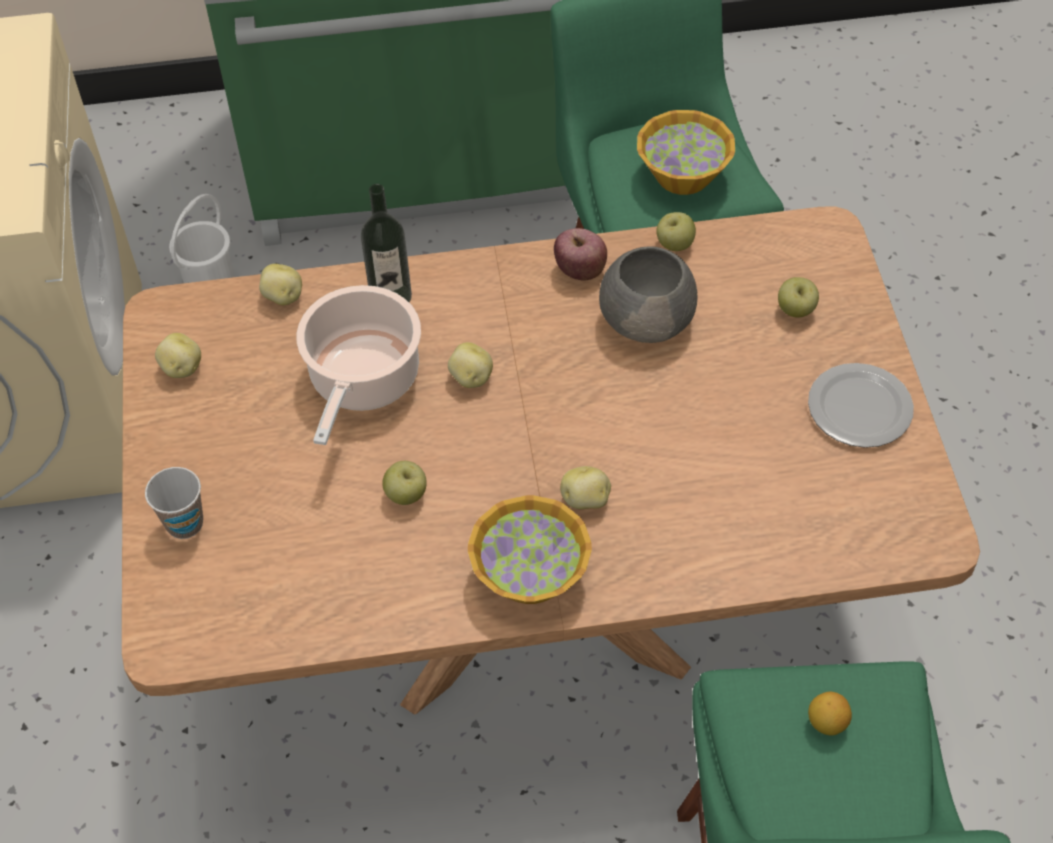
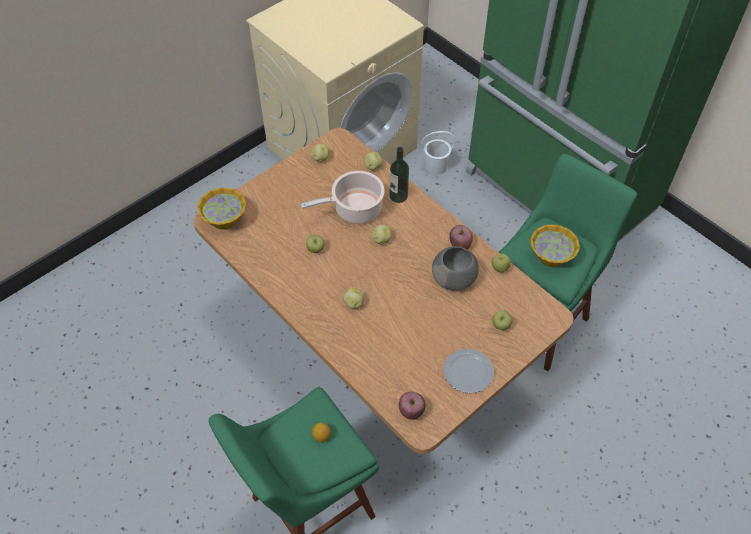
camera: 55 degrees right, 0 degrees up
cup [145,467,203,539] -> none
bowl [468,495,592,604] -> bowl moved to [197,187,246,230]
none -> apple [399,392,426,420]

